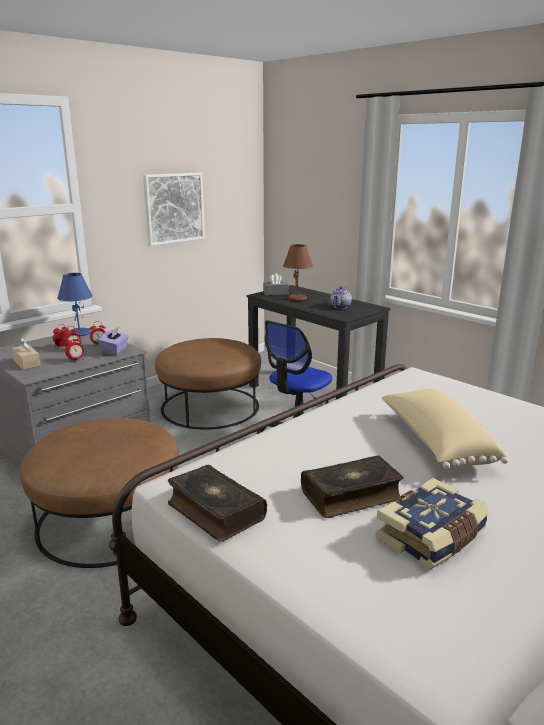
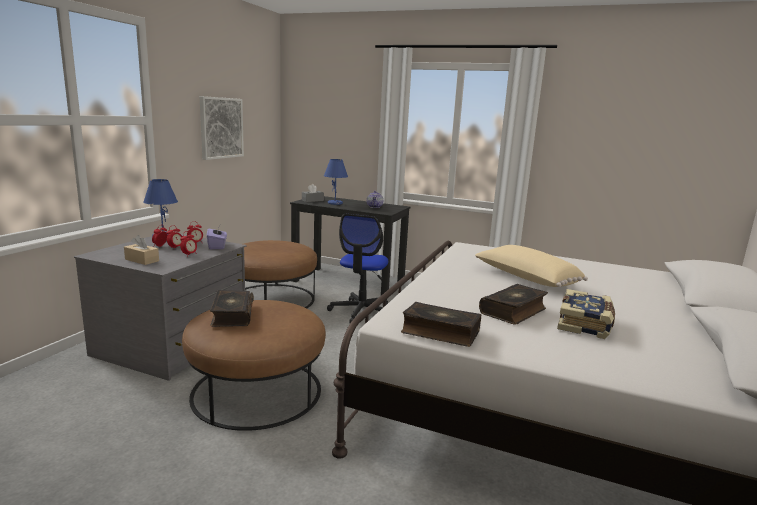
camera: 25 degrees left, 5 degrees down
brown table lamp [283,244,313,301] -> blue table lamp [324,159,348,205]
none -> book [210,290,254,327]

